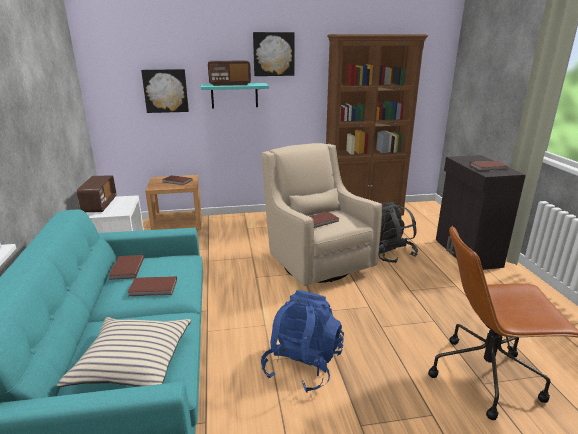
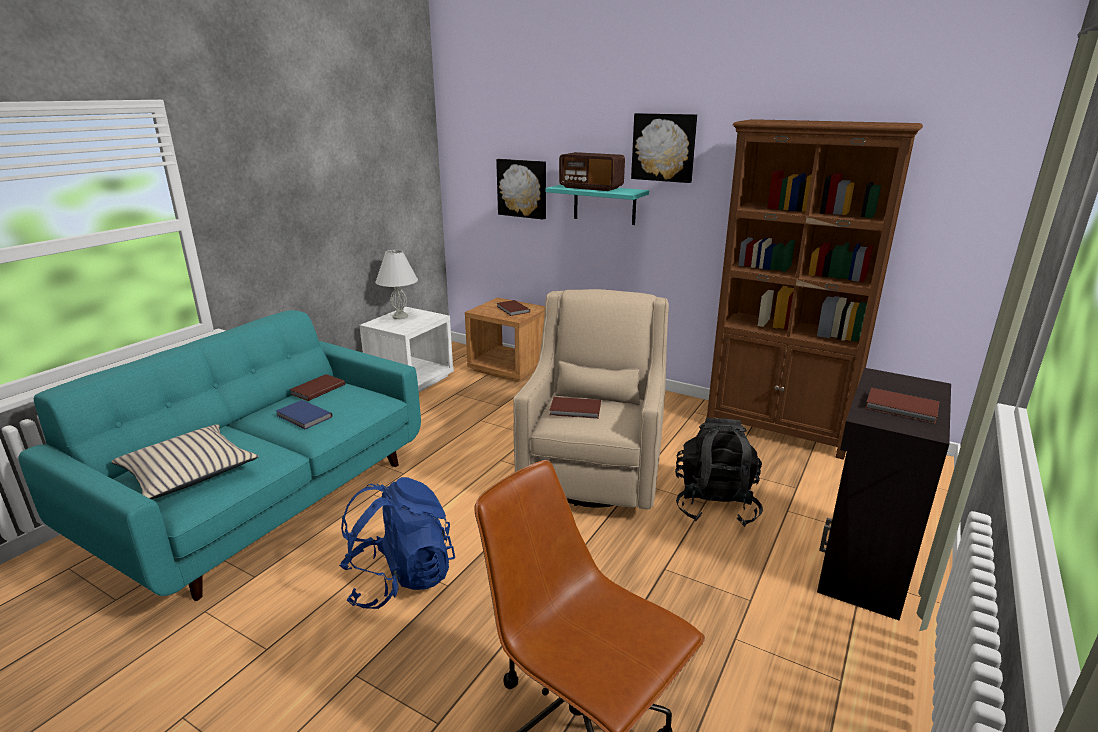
camera: 40 degrees right, 0 degrees up
radio [77,175,116,212] -> white table lamp [375,250,418,319]
brown book [128,276,177,296] -> blue book [276,400,333,429]

